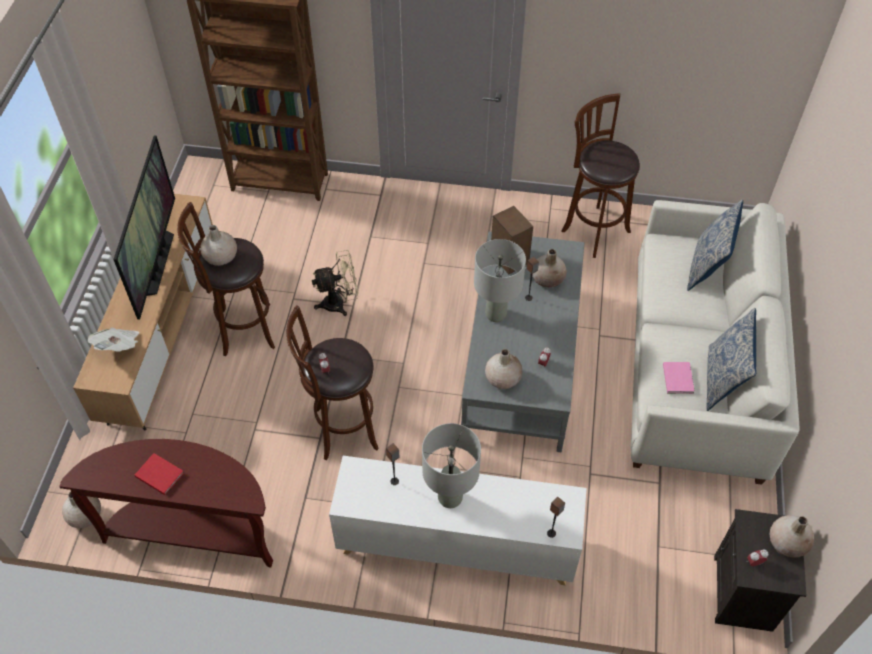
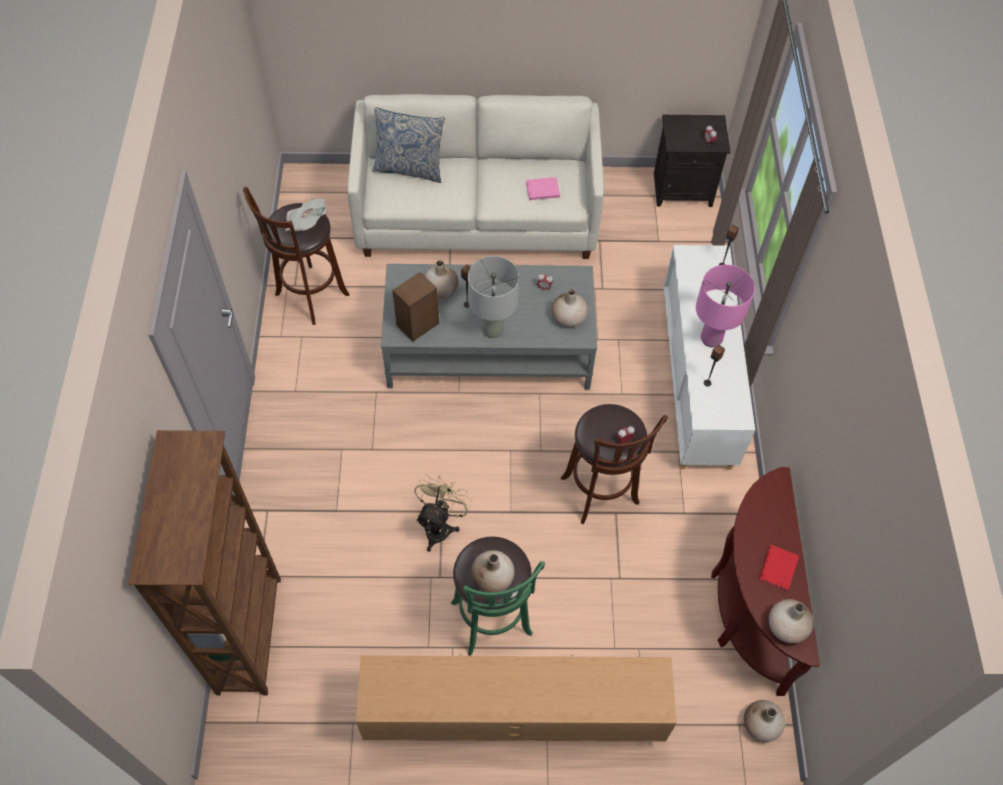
camera: 100 degrees left, 5 degrees up
newspaper [88,327,140,352] -> newspaper moved to [285,198,326,232]
television [113,135,175,319] -> none
brown stool [177,202,275,356] -> green stool [451,537,545,656]
beige fan [312,250,358,316] -> beige fan turned 45 degrees clockwise [415,474,472,552]
grey table lamp [422,423,481,508] -> pink table lamp [696,265,755,347]
pillow [706,308,756,411] -> none
beige vase [769,515,814,558] -> beige vase moved to [769,599,814,644]

